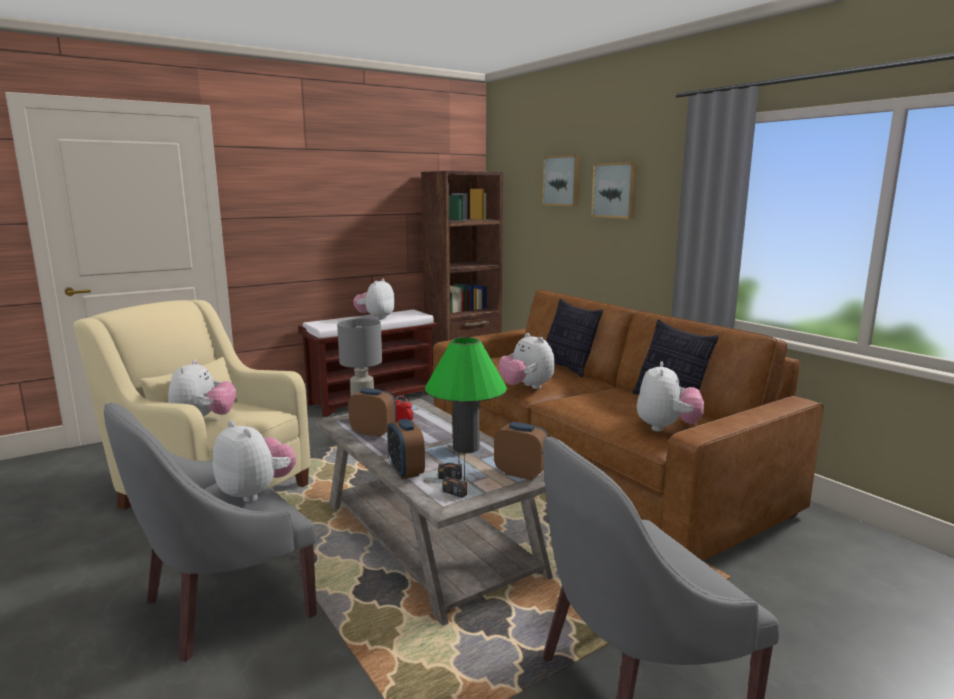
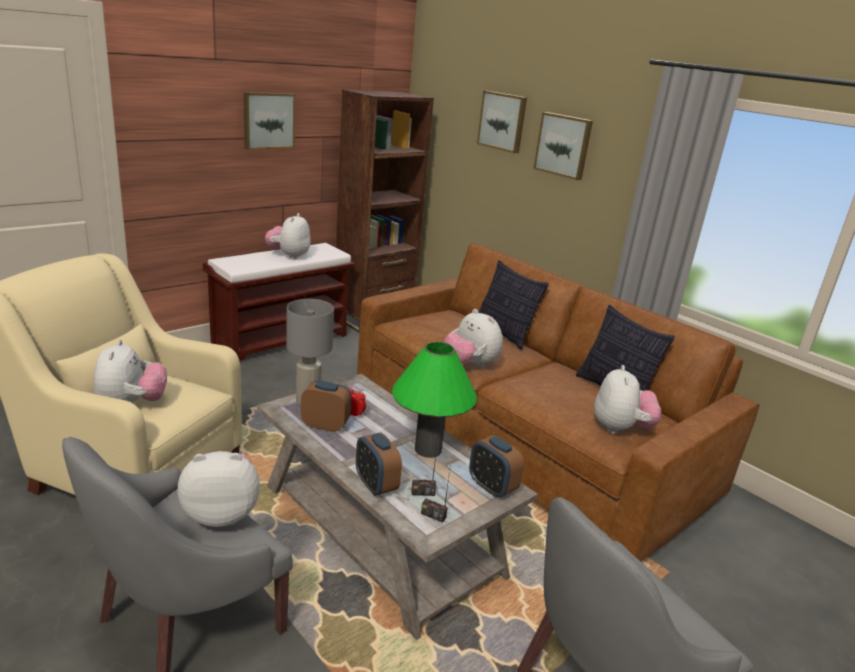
camera: 10 degrees left, 10 degrees up
plush toy [213,421,296,502] -> plush toy turned 45 degrees counterclockwise [178,451,260,527]
alarm clock [494,422,549,480] -> alarm clock turned 150 degrees counterclockwise [469,435,524,498]
none -> picture [244,92,295,150]

